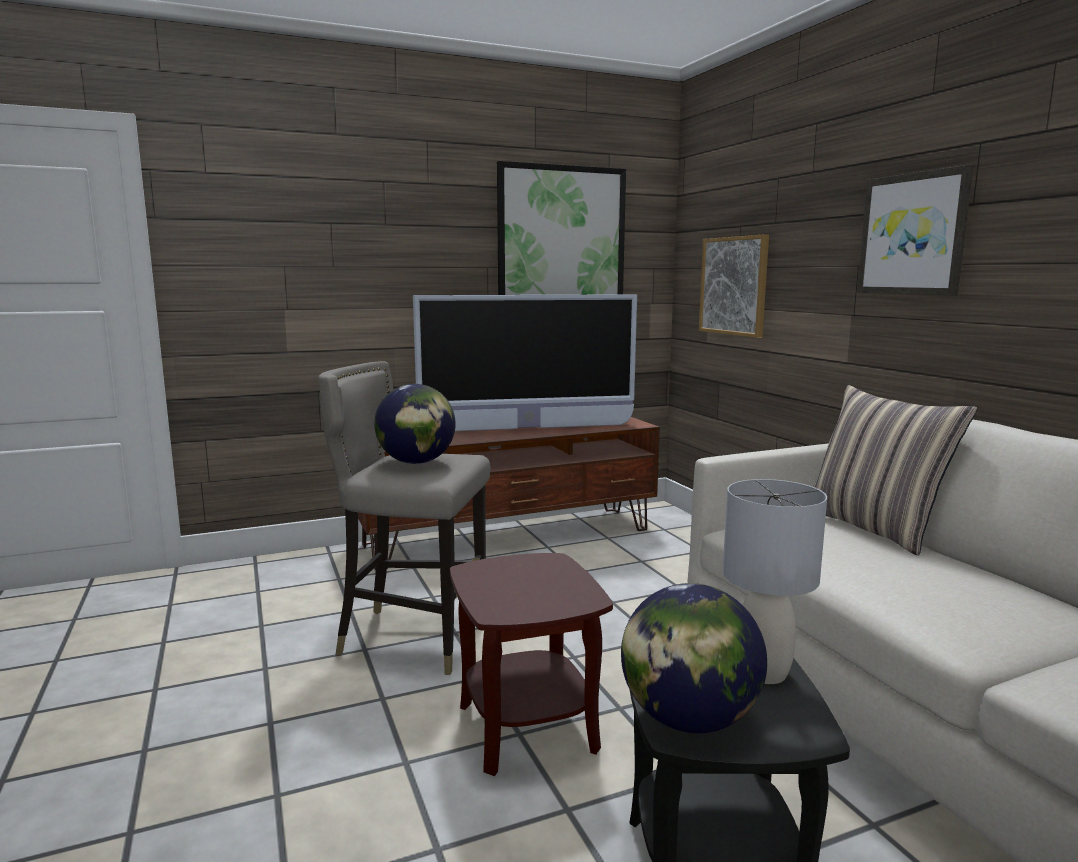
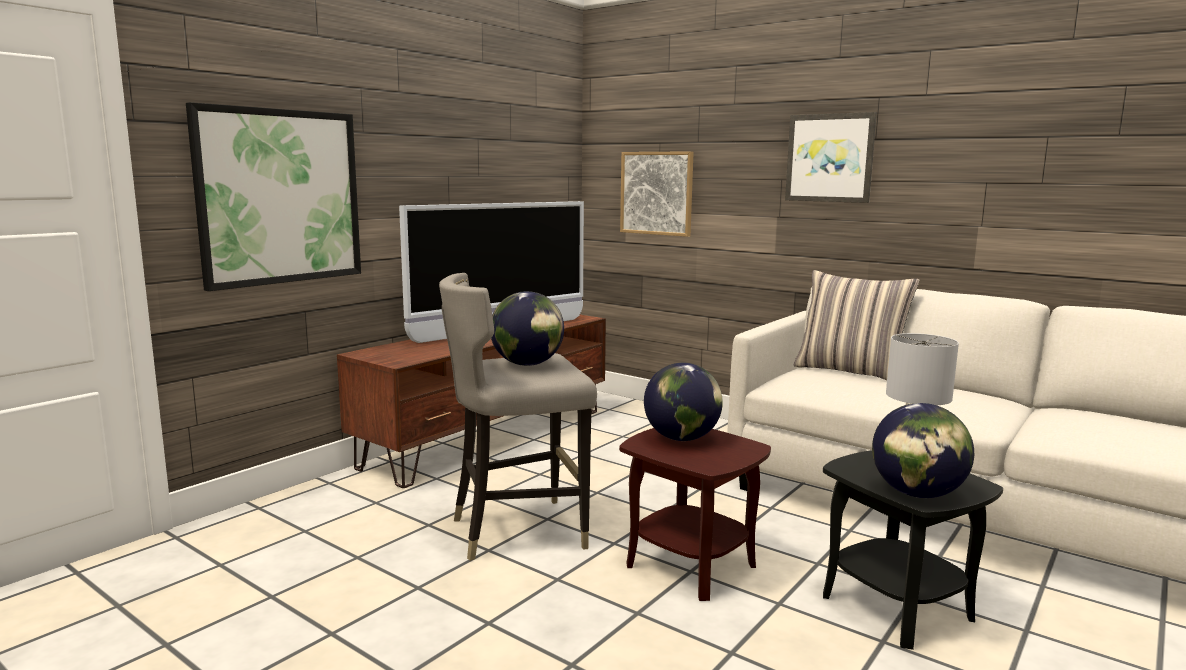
camera: 30 degrees left, 0 degrees up
picture [497,161,626,295] -> picture moved to [186,102,361,291]
none -> globe [644,363,723,441]

